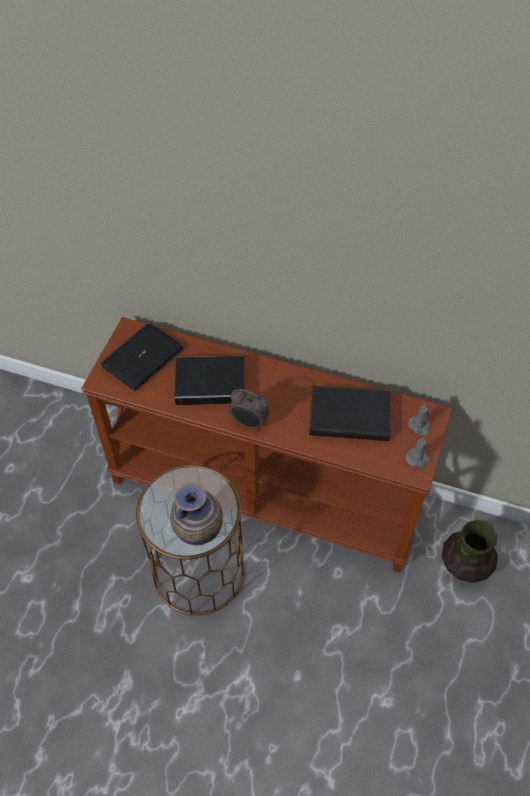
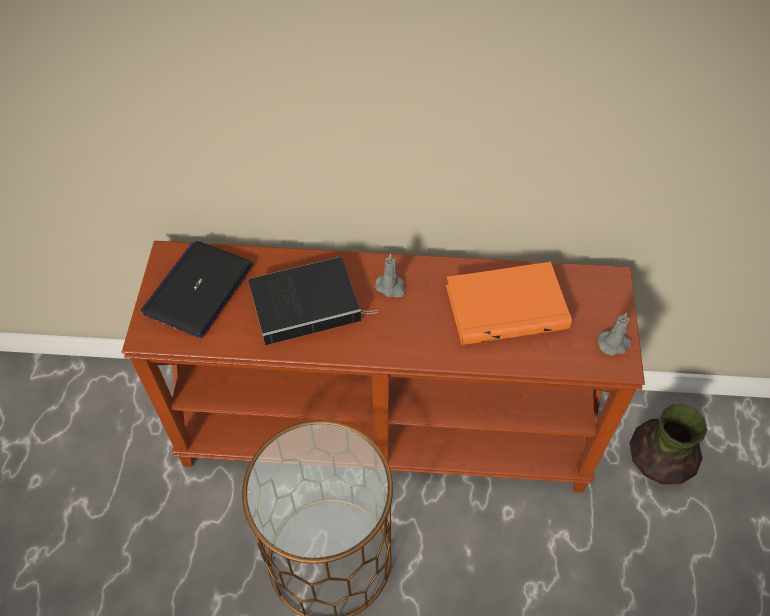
camera: 15 degrees left, 0 degrees up
vase [170,482,223,545] -> none
alarm clock [229,389,269,430] -> none
black book [309,385,391,441] -> orange book [446,262,572,345]
grey candle [408,404,430,436] -> grey candle moved to [375,253,406,297]

